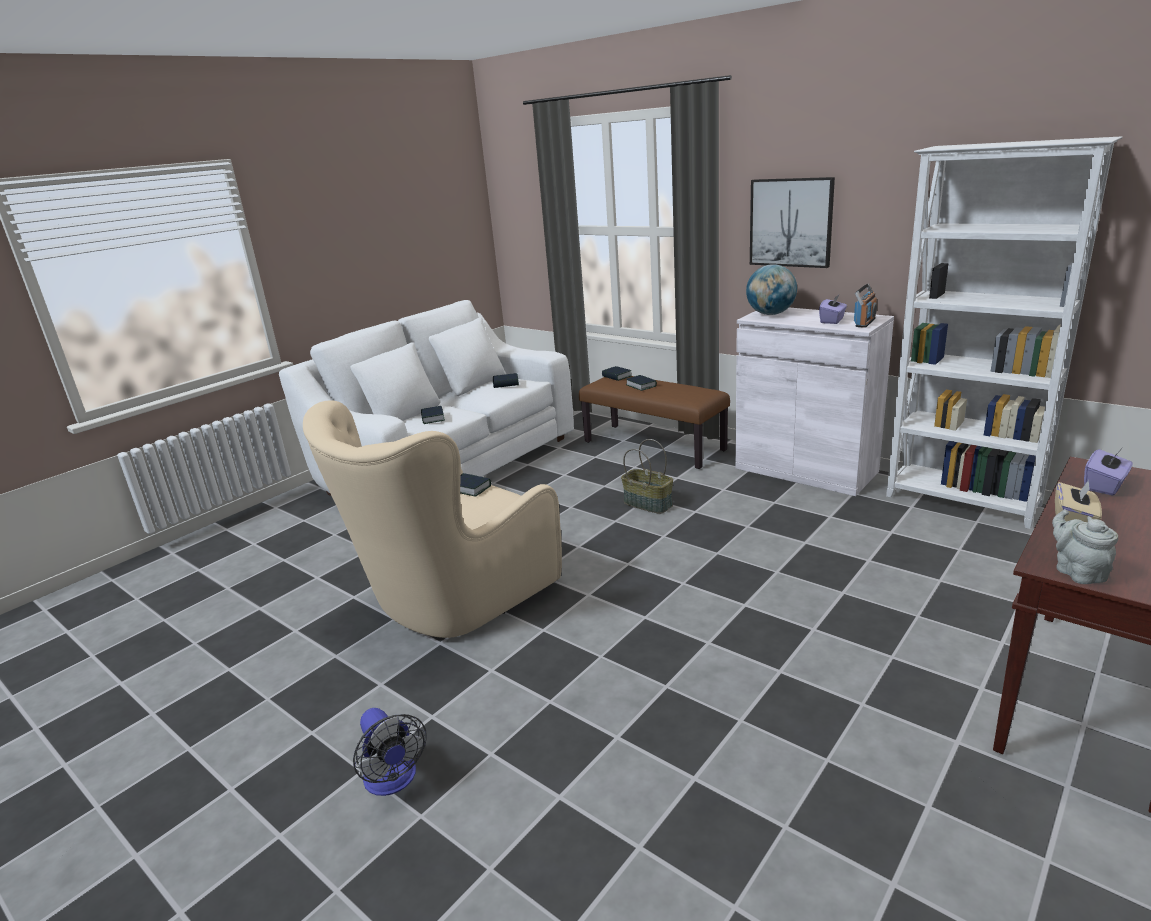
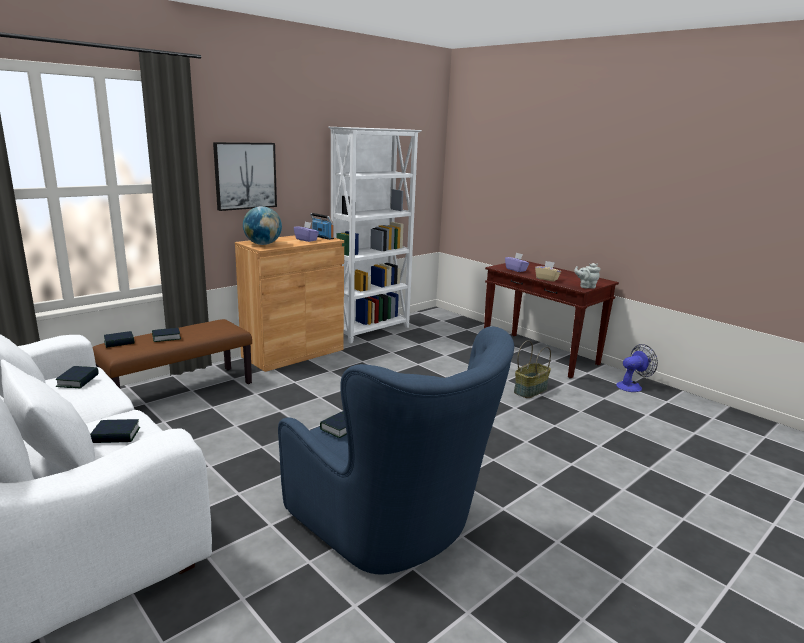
camera: 85 degrees left, 5 degrees down
beige armchair [303,400,562,638] -> blue armchair [278,326,514,574]
fan [353,708,427,796] -> fan moved to [616,344,658,392]
basket [621,439,673,514] -> basket moved to [514,340,551,398]
white cabinet [735,308,894,496] -> brown cabinet [235,235,344,372]

